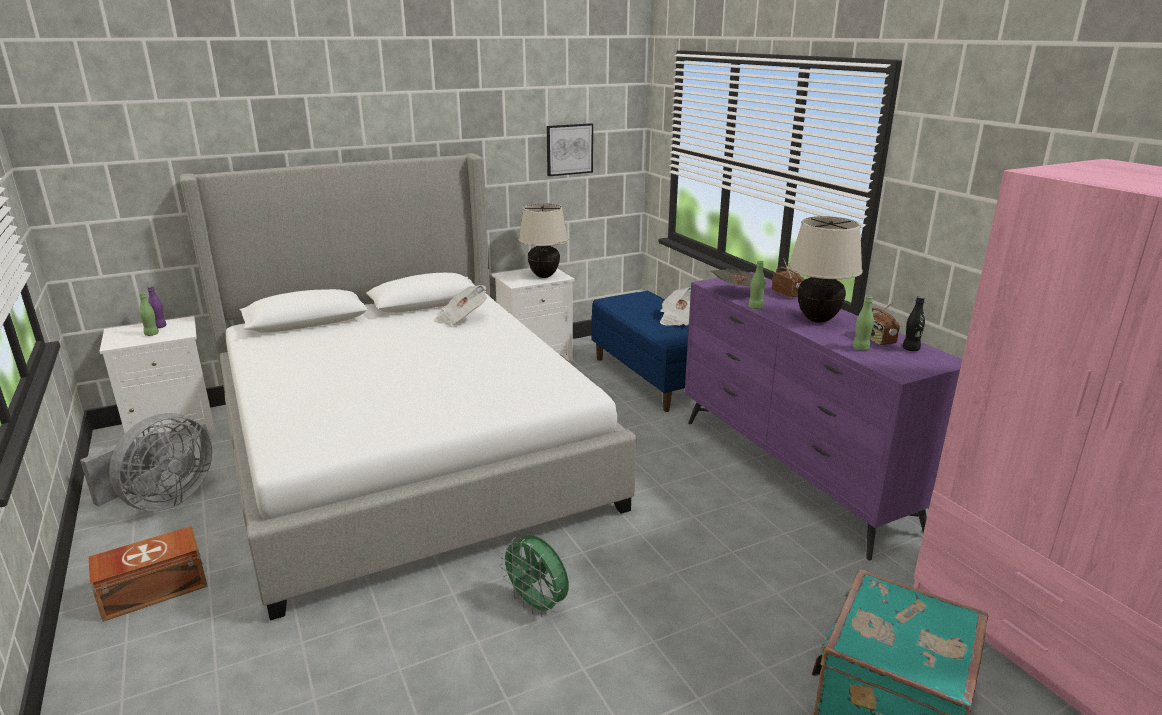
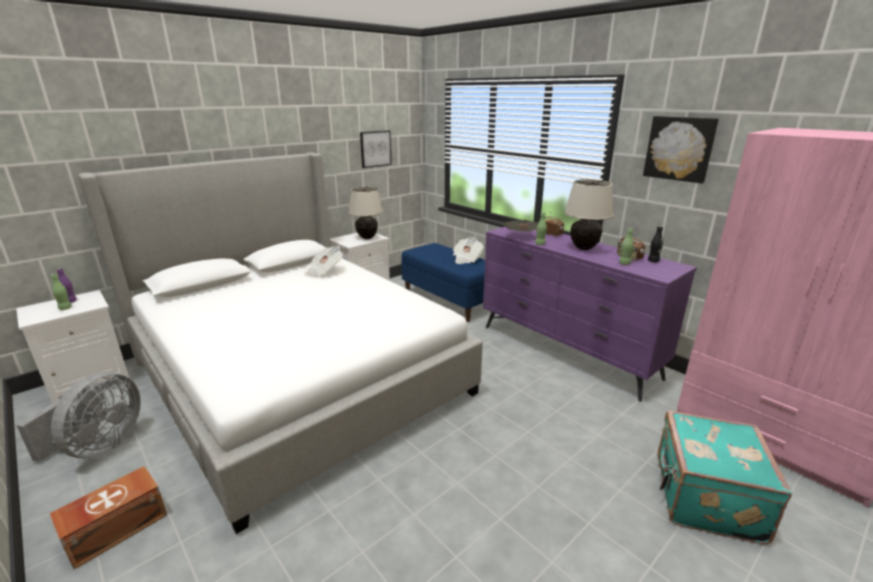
camera: 15 degrees left, 0 degrees up
green fan [499,535,569,617] -> none
none -> picture [643,116,719,183]

